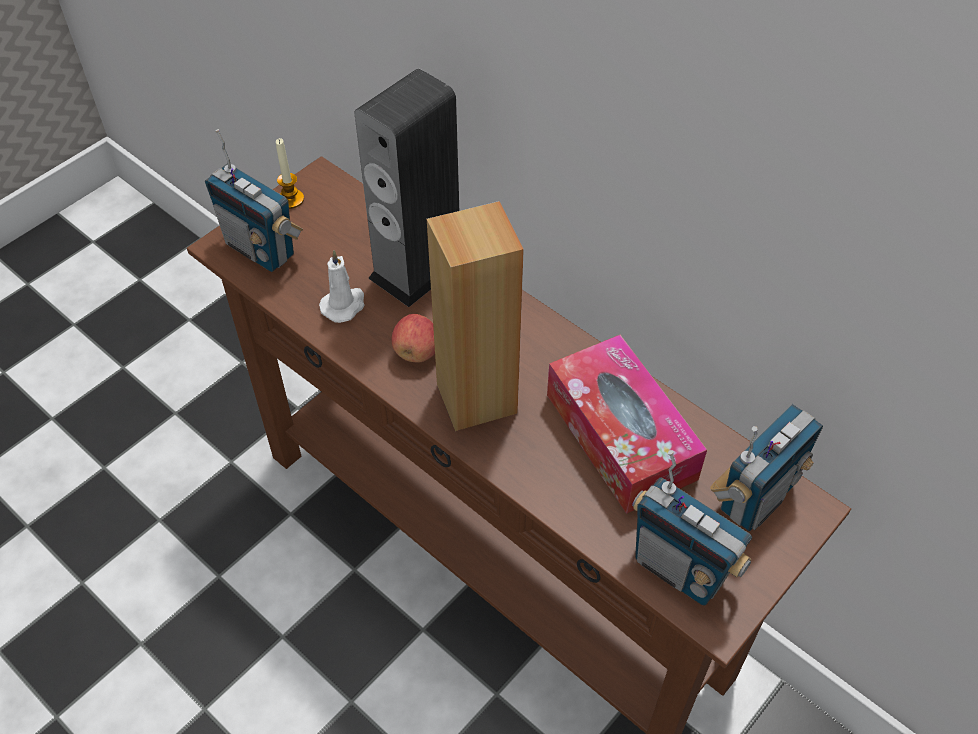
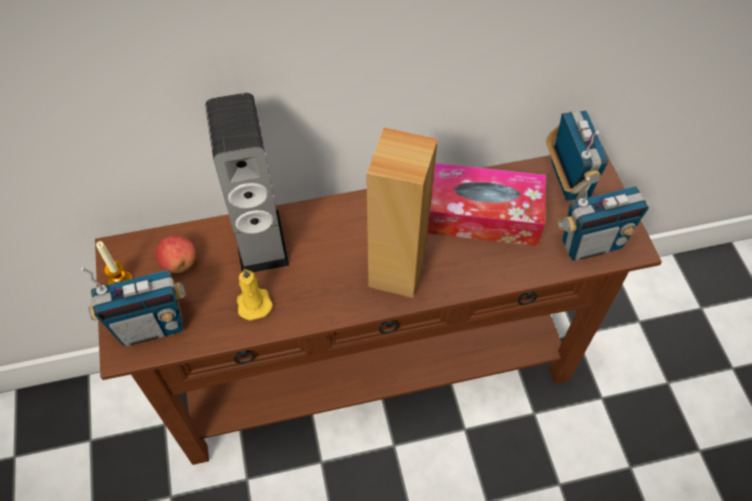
camera: 55 degrees left, 5 degrees up
white candle [319,250,365,323] -> yellow candle [237,268,273,320]
apple [392,314,435,363] -> apple moved to [156,236,196,273]

